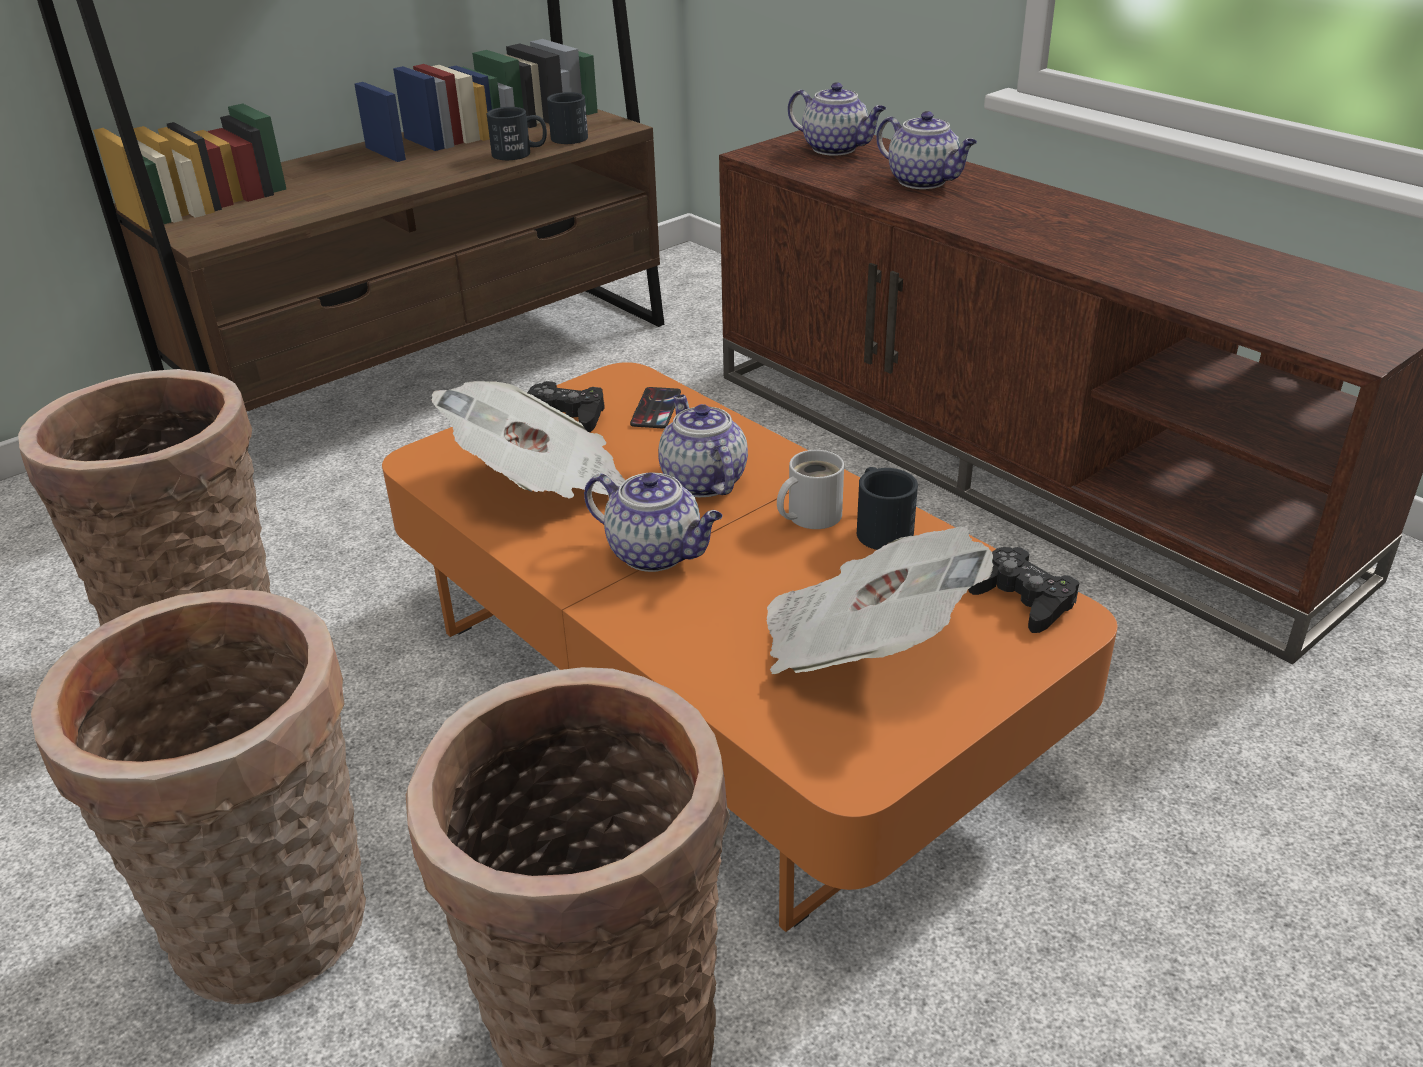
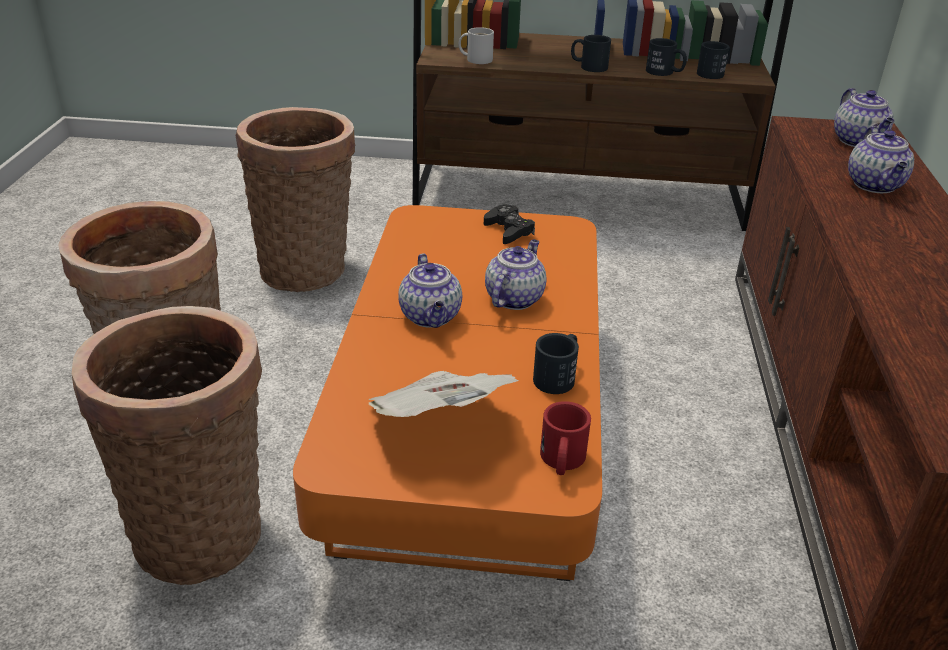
camera: 45 degrees right, 0 degrees up
newspaper [431,381,625,498] -> none
phone [630,387,681,428] -> none
white mug [777,450,844,529] -> white mug moved to [459,27,494,64]
black game controller [968,547,1079,633] -> red mug [540,401,591,475]
none -> black mug [571,35,611,72]

